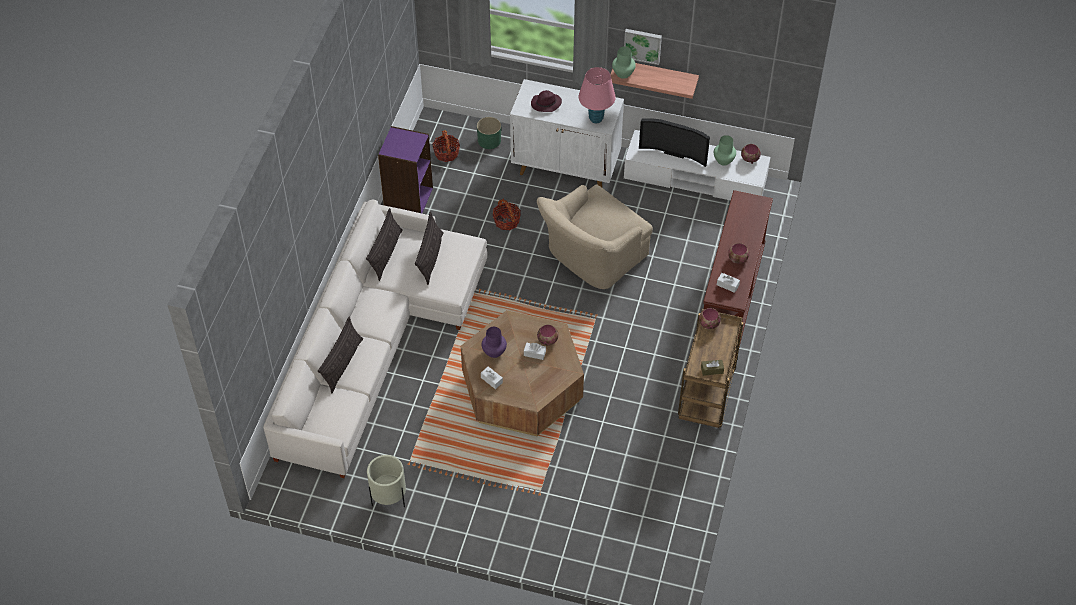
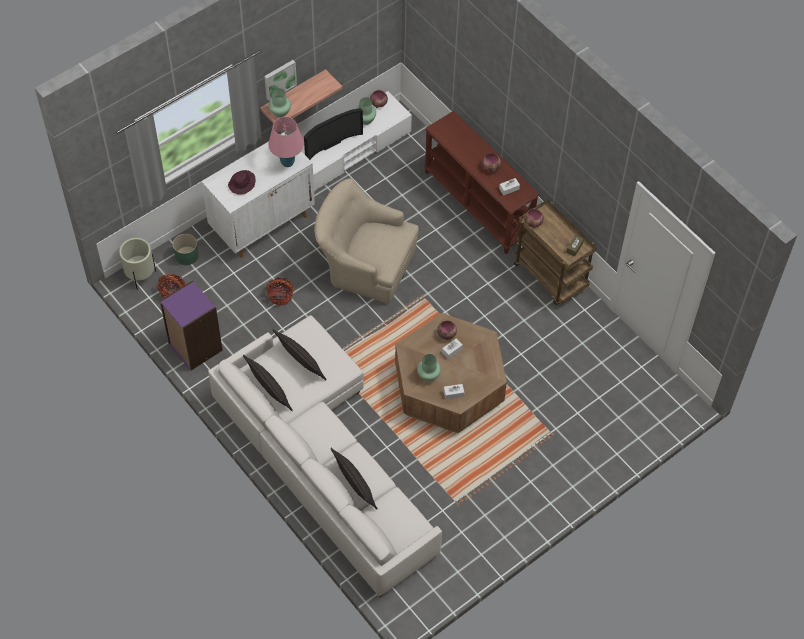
camera: 55 degrees left, 5 degrees up
beige planter [367,455,406,507] -> beige planter moved to [119,238,156,290]
purple vase [482,327,507,358] -> green vase [417,354,441,382]
beige armchair [537,184,653,289] -> beige armchair turned 120 degrees clockwise [315,178,419,303]

